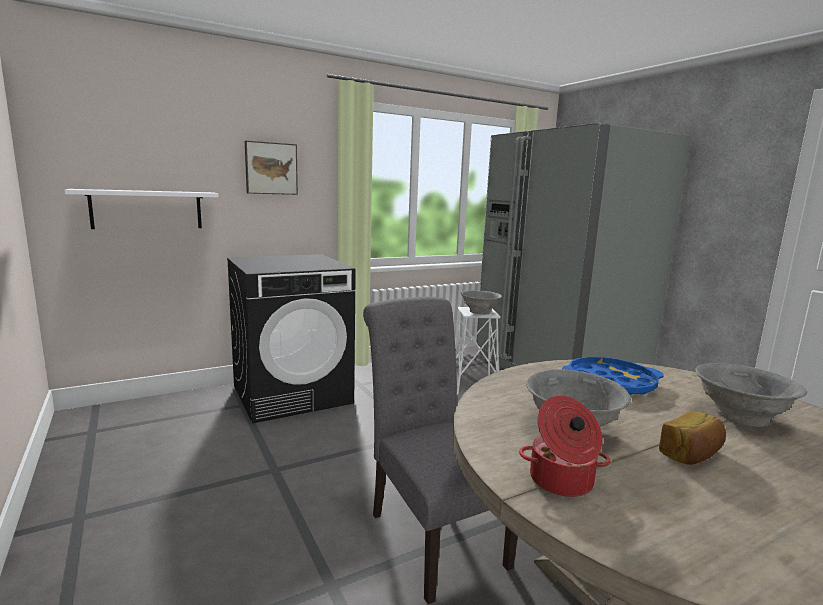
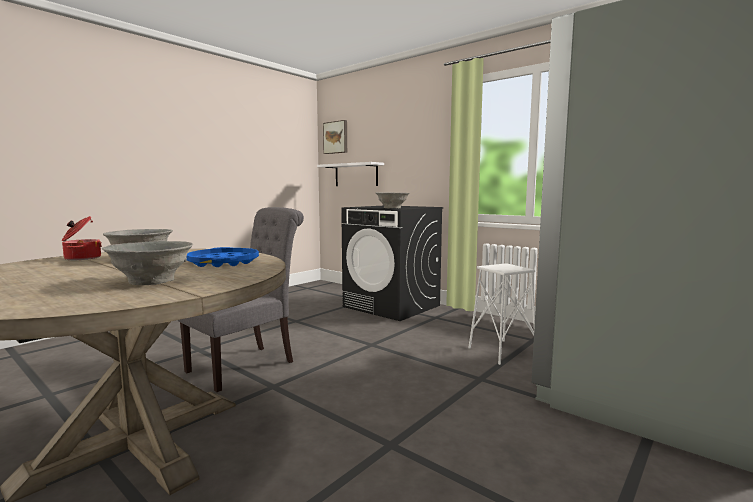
camera: 70 degrees right, 5 degrees down
picture [245,141,298,195] -> picture moved to [323,120,347,154]
grey bowl [461,290,502,315] -> grey bowl moved to [376,192,409,208]
bread [659,411,726,465] -> none

